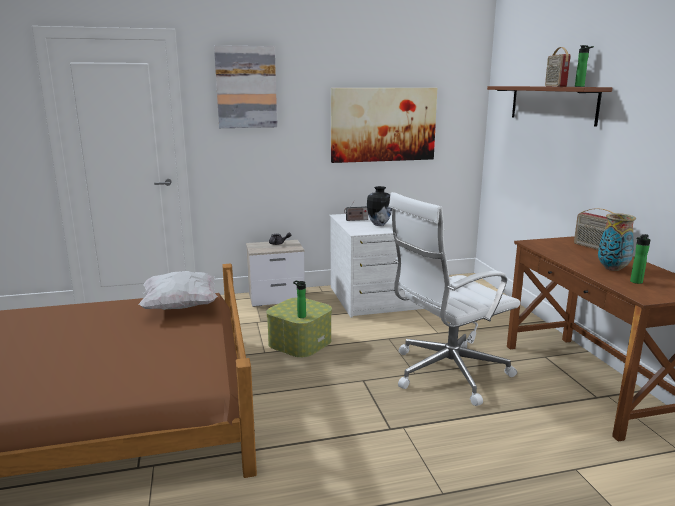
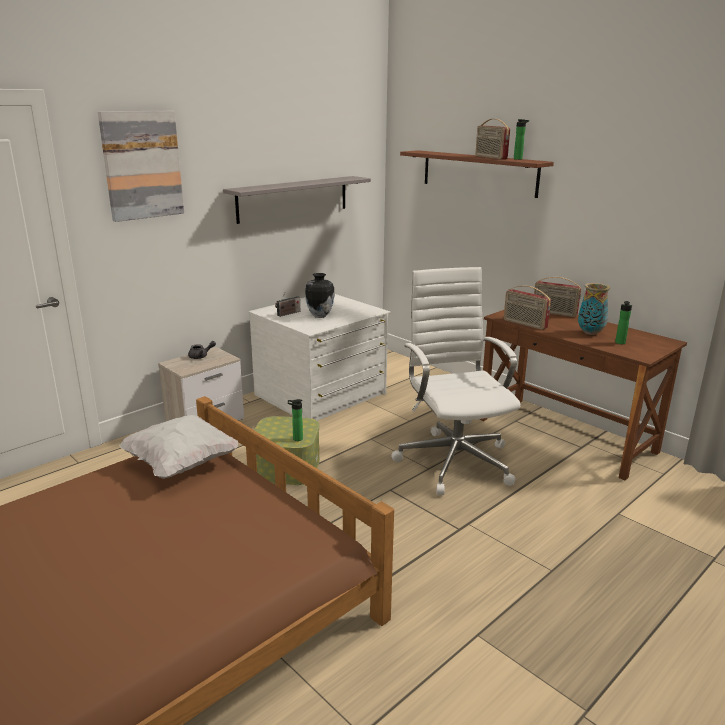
camera: 30 degrees left, 5 degrees up
picture [331,88,437,163] -> grey shelf [223,176,371,224]
white office chair [389,192,520,406] -> white office chair turned 135 degrees clockwise [391,267,520,495]
none -> radio [504,285,551,330]

